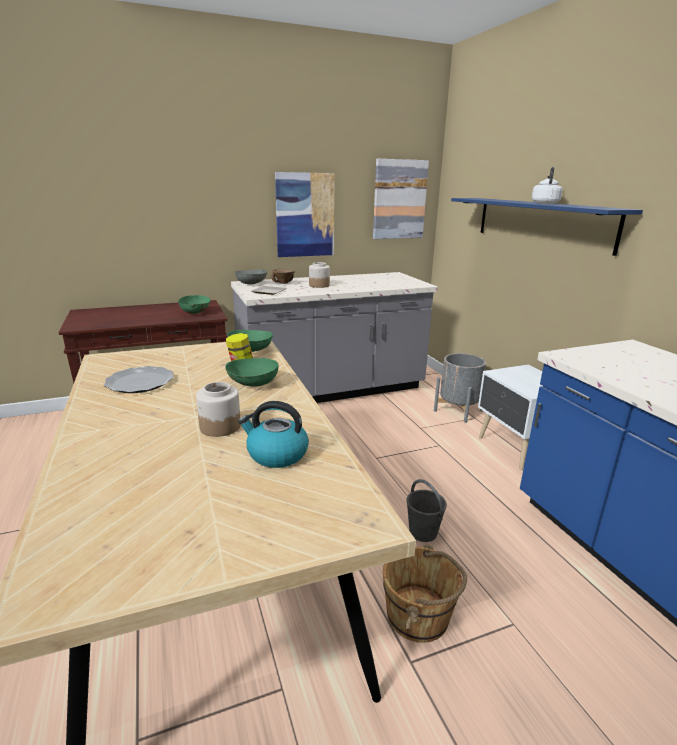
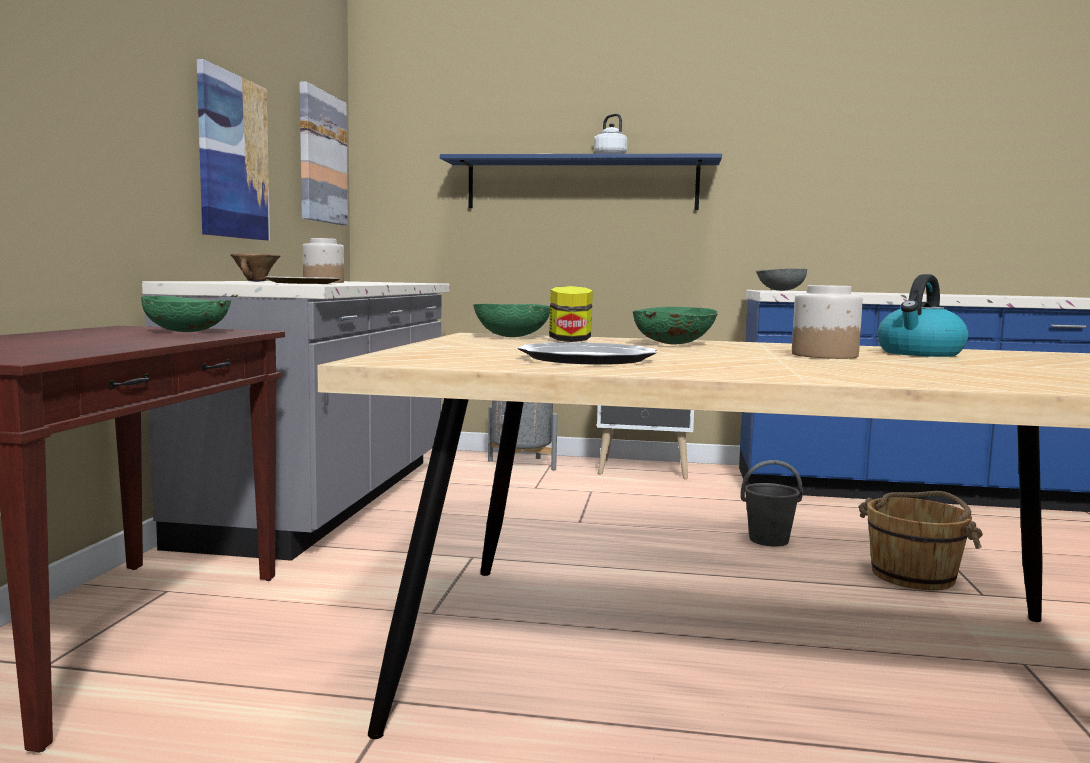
camera: 60 degrees left, 15 degrees down
grey bowl [235,269,267,284] -> grey bowl moved to [756,268,807,291]

